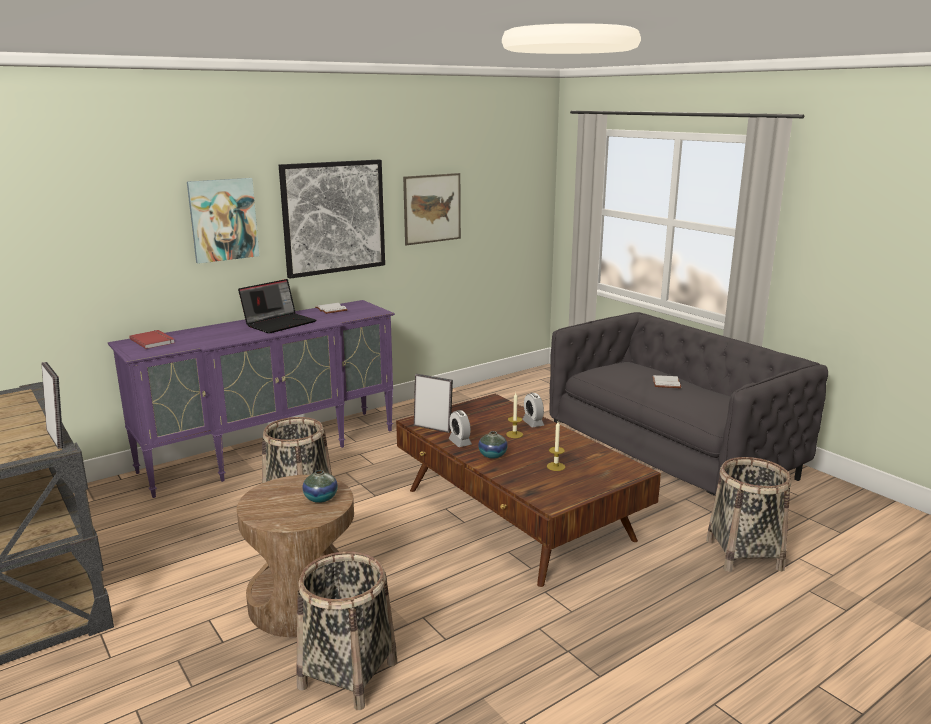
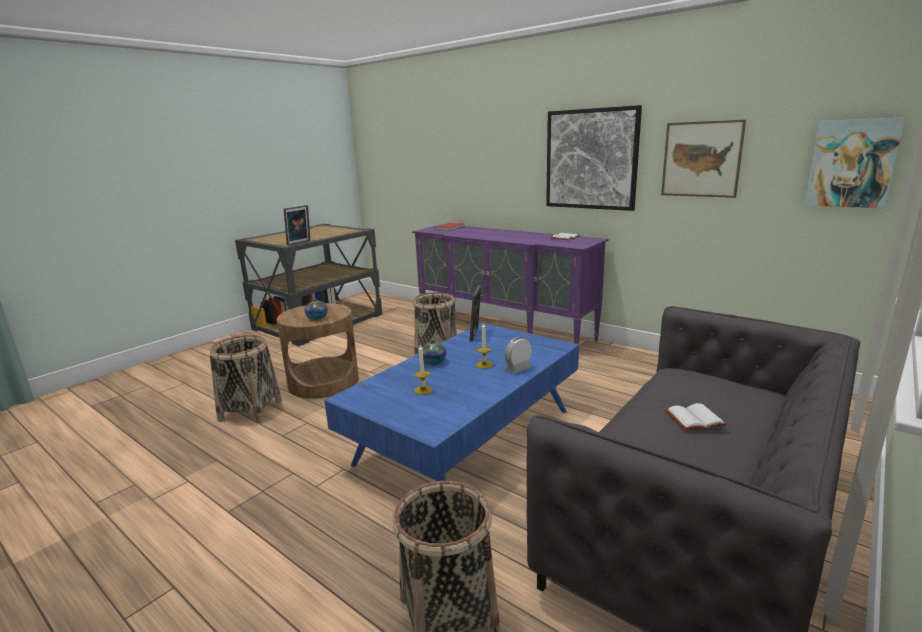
camera: 75 degrees right, 0 degrees up
picture [187,178,259,264] -> picture moved to [804,117,906,209]
laptop [238,279,316,334] -> none
brown coffee table [396,394,661,587] -> blue coffee table [324,323,579,481]
alarm clock [448,410,472,447] -> none

